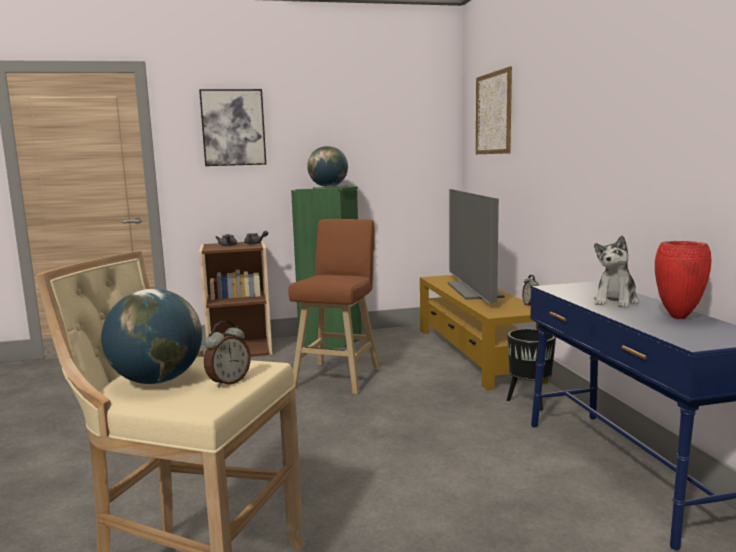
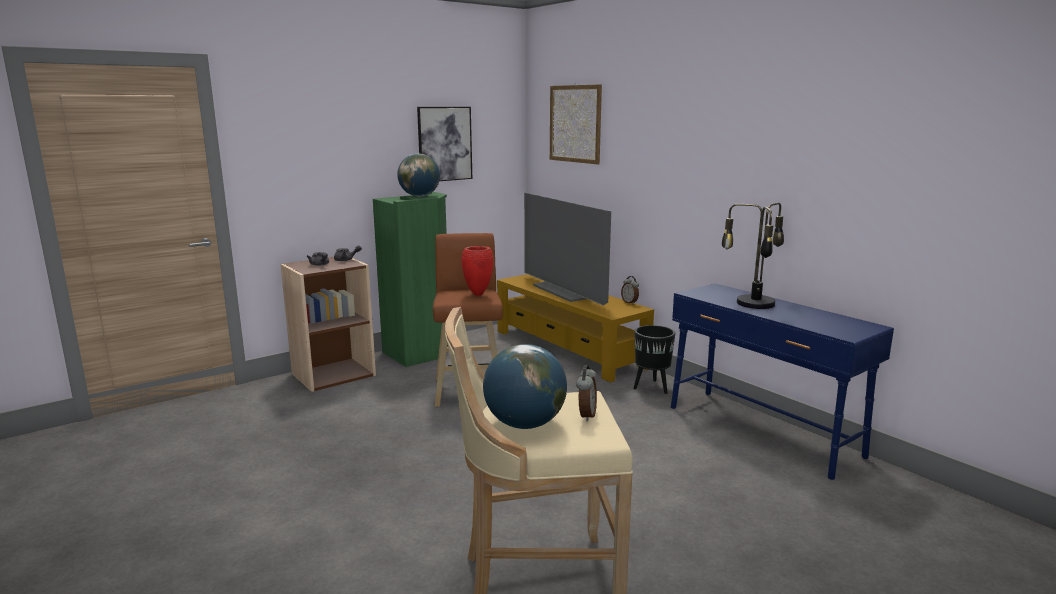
camera: 25 degrees left, 5 degrees up
picture [199,89,266,166] -> picture moved to [417,107,472,181]
plush toy [594,236,639,308] -> table lamp [722,203,784,309]
red vase [655,241,711,319] -> red vase moved to [461,246,493,296]

